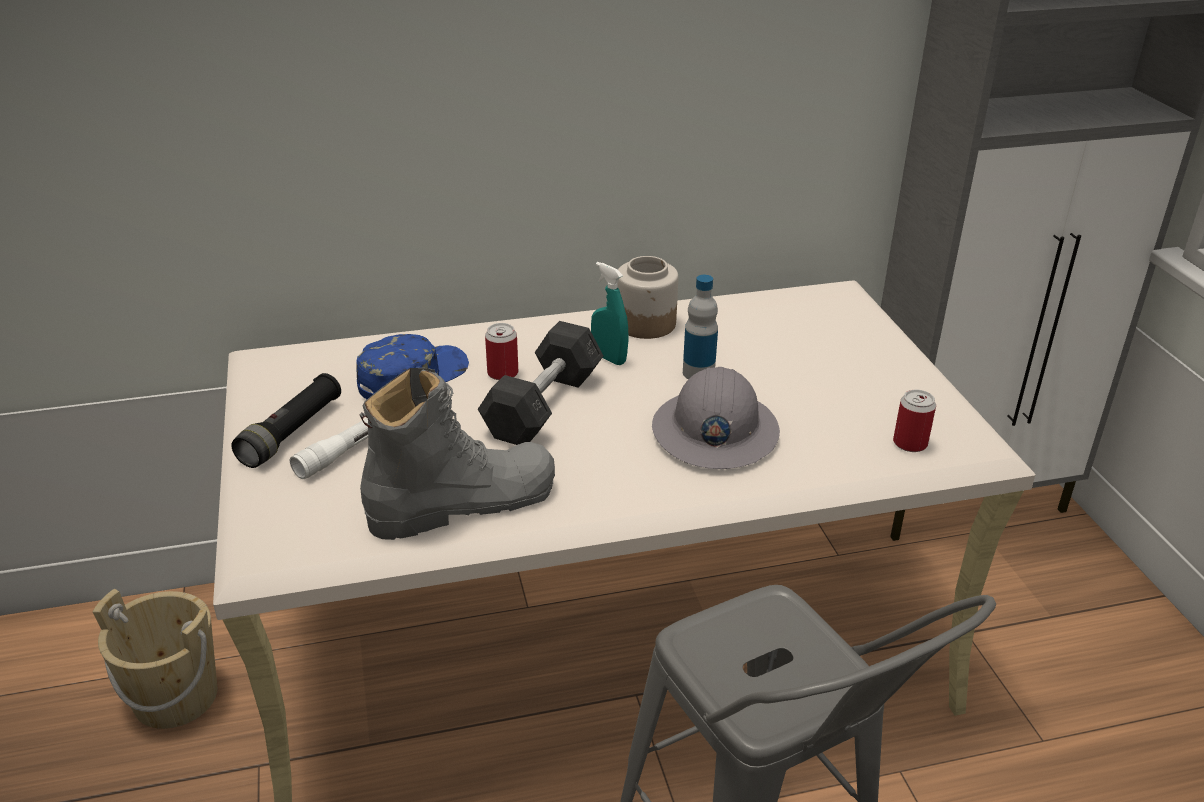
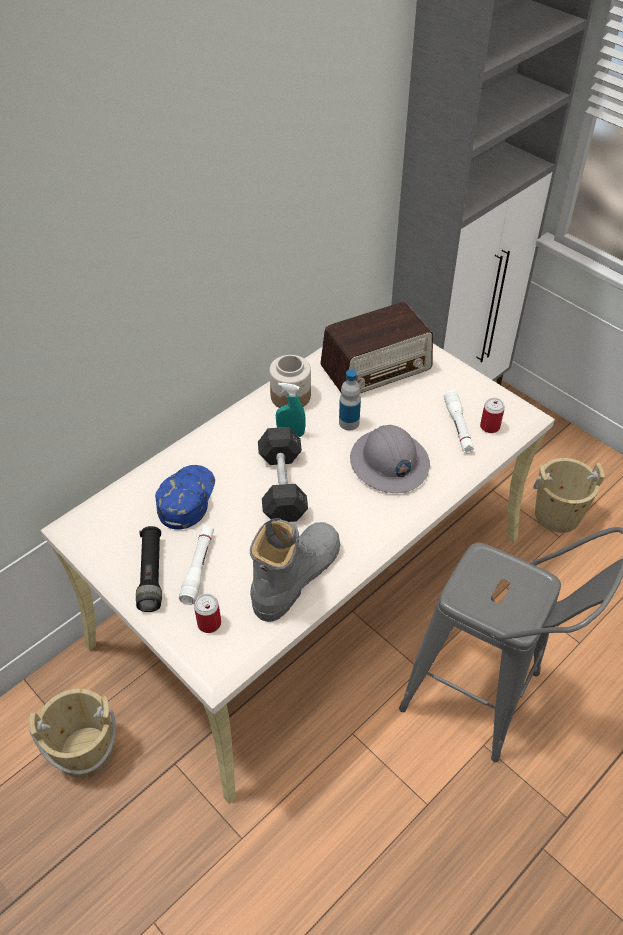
camera: 30 degrees left, 15 degrees up
can [485,323,518,380] -> can moved to [194,594,221,633]
none -> radio [320,302,433,394]
none -> white flashlight [444,390,474,454]
none -> beige bucket [533,458,605,533]

